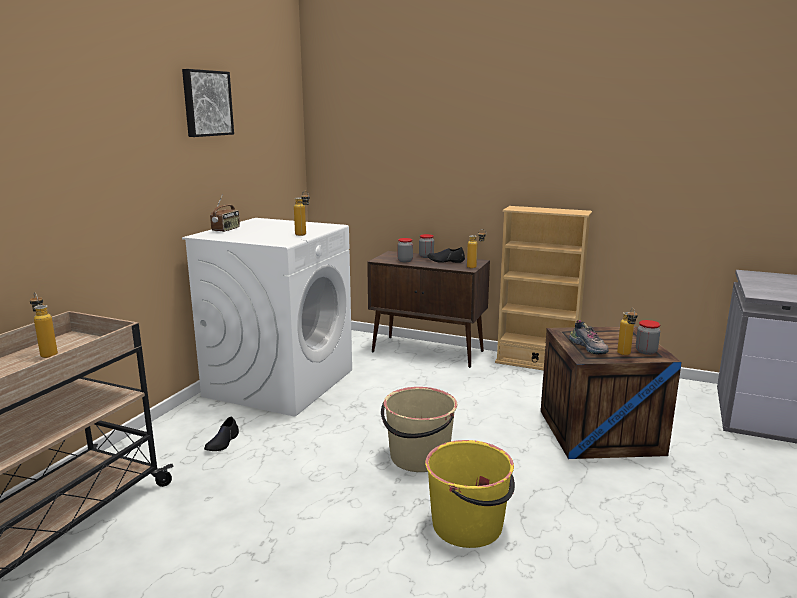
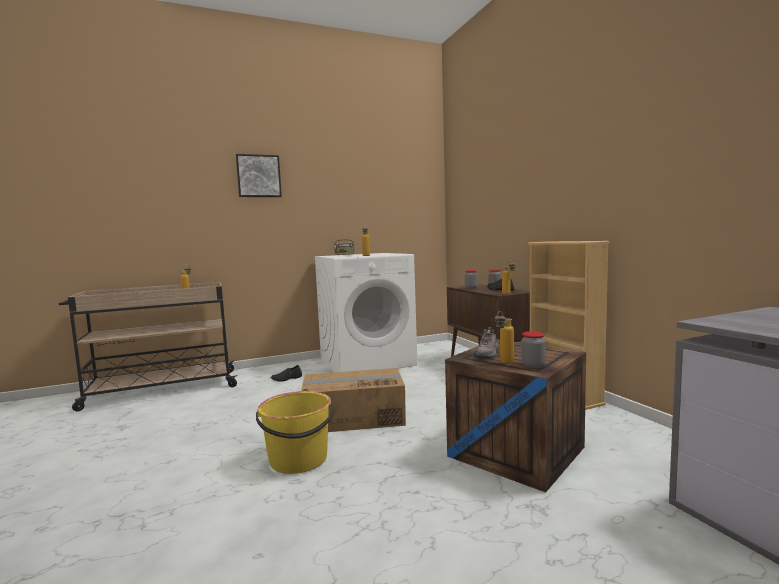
camera: 45 degrees right, 10 degrees down
picture [182,69,234,137] -> picture moved to [236,154,282,197]
beige bucket [381,387,457,472] -> cardboard box [301,368,406,432]

